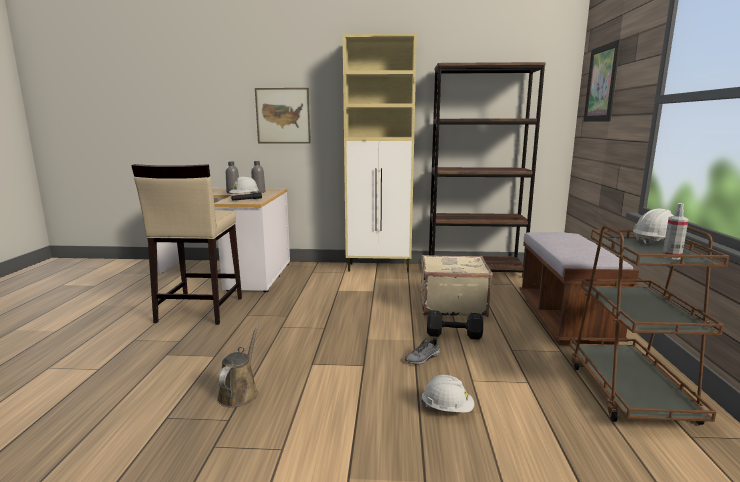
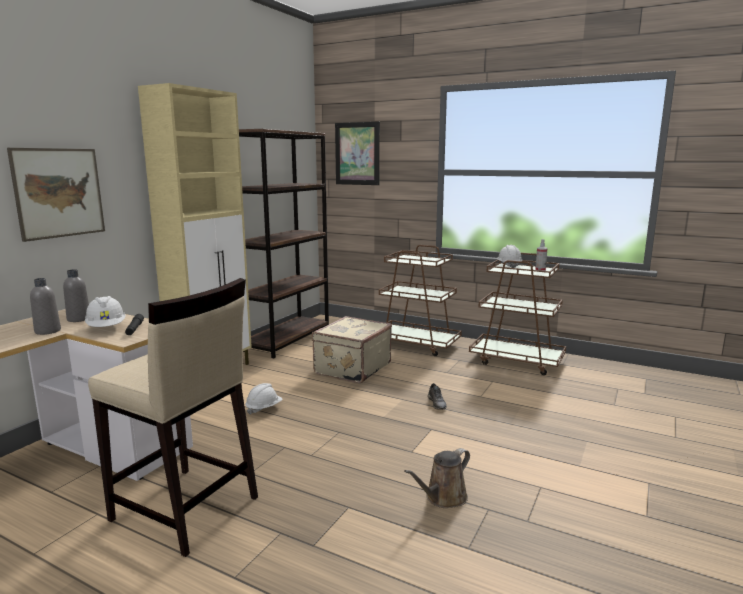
camera: 65 degrees left, 0 degrees up
brown watering can [217,325,259,408] -> brown watering can turned 75 degrees counterclockwise [404,448,470,508]
white hard hat [421,375,474,413] -> white hard hat moved to [245,383,283,415]
black dumbbell [427,310,483,340] -> none
brown bench [520,232,639,346] -> brown cart [379,245,462,356]

